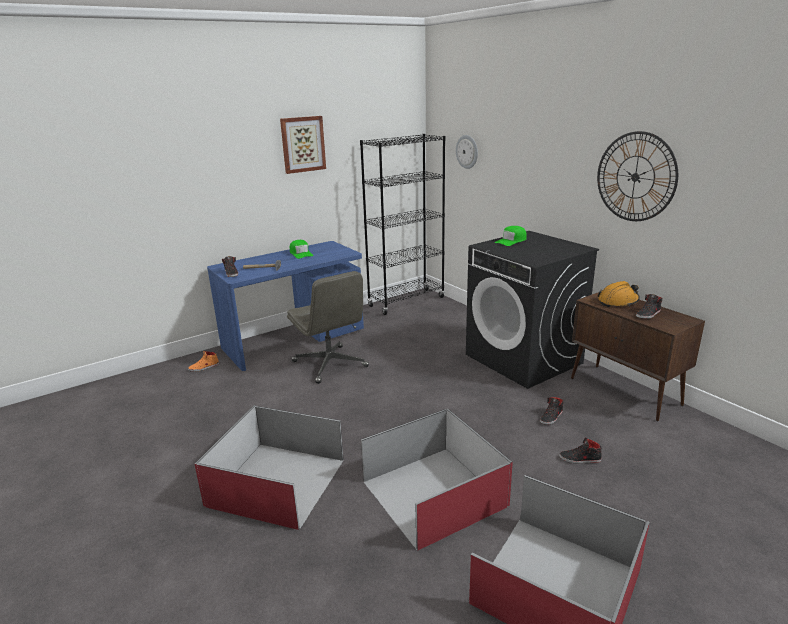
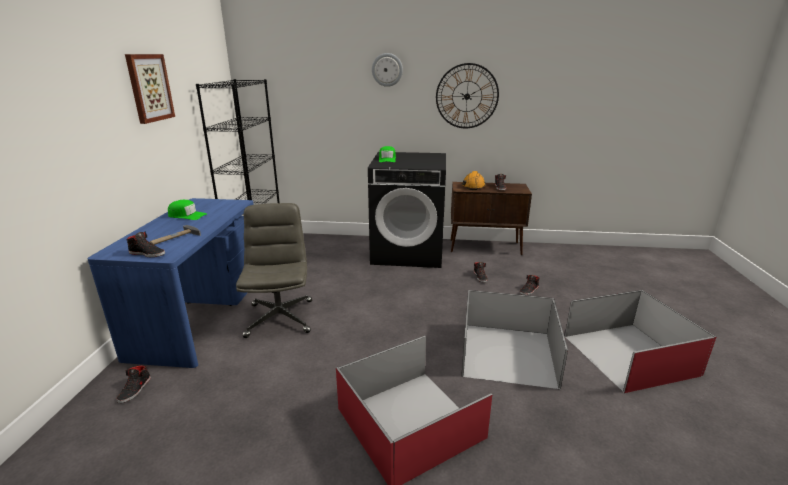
camera: 50 degrees left, 0 degrees up
orange shoe [188,351,219,372] -> black shoe [117,365,151,403]
grey office chair [287,271,369,384] -> grey office chair turned 105 degrees counterclockwise [236,203,312,338]
wall clock [456,135,478,169] -> wall clock moved to [372,53,403,87]

